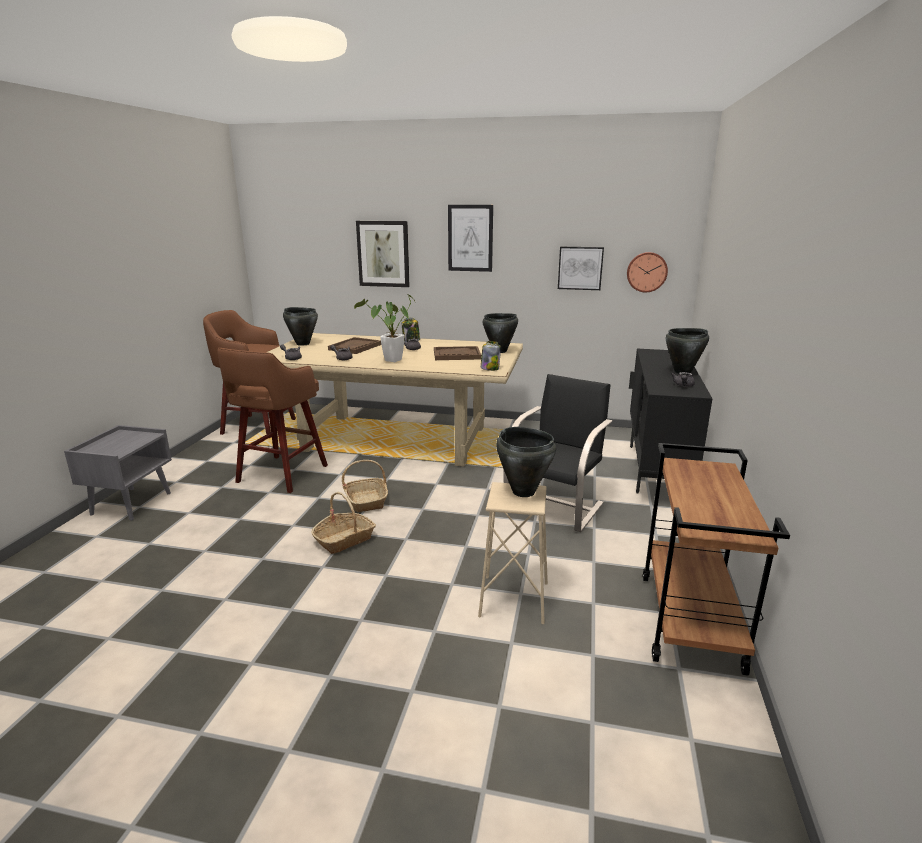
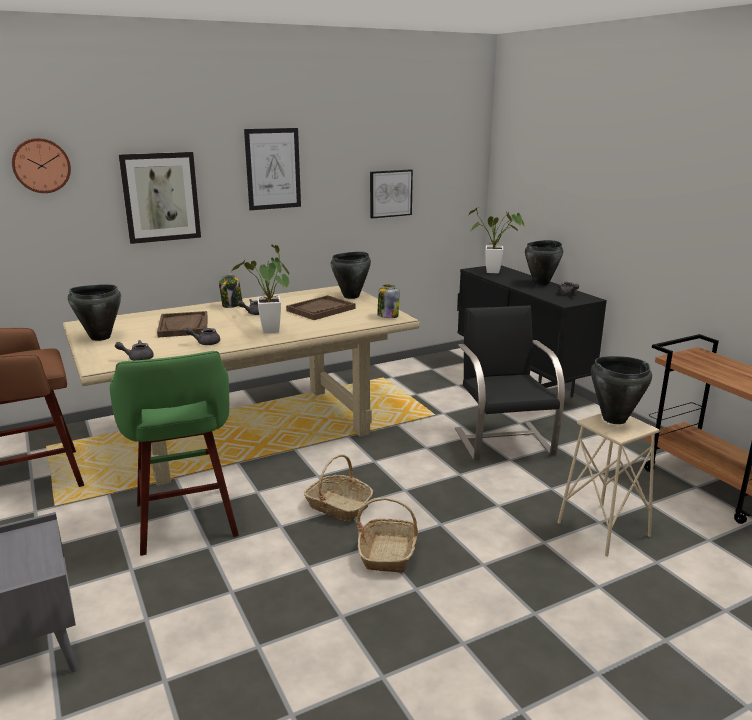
camera: 40 degrees left, 0 degrees up
brown stool [218,348,328,493] -> green stool [110,351,239,556]
wall clock [627,252,668,292] -> wall clock moved to [12,138,71,193]
none -> potted plant [469,207,525,273]

